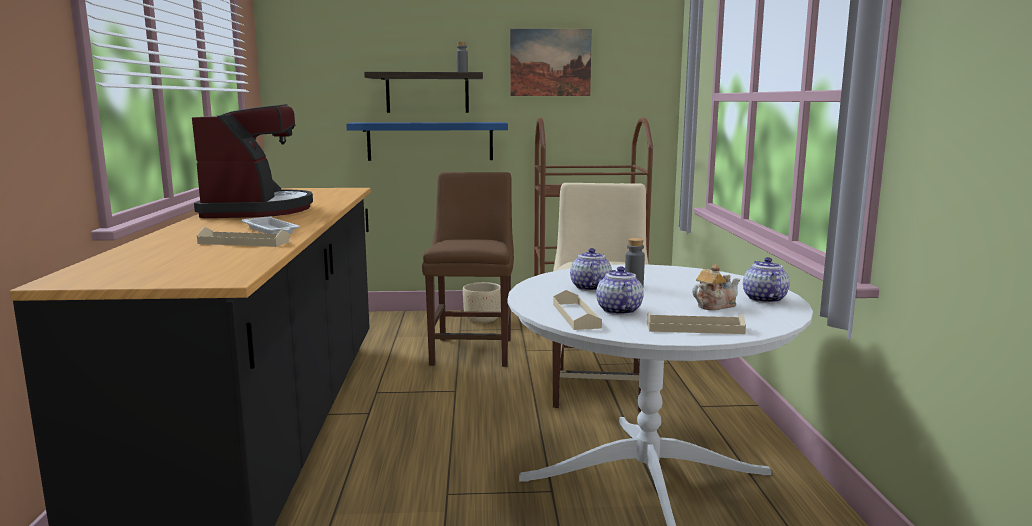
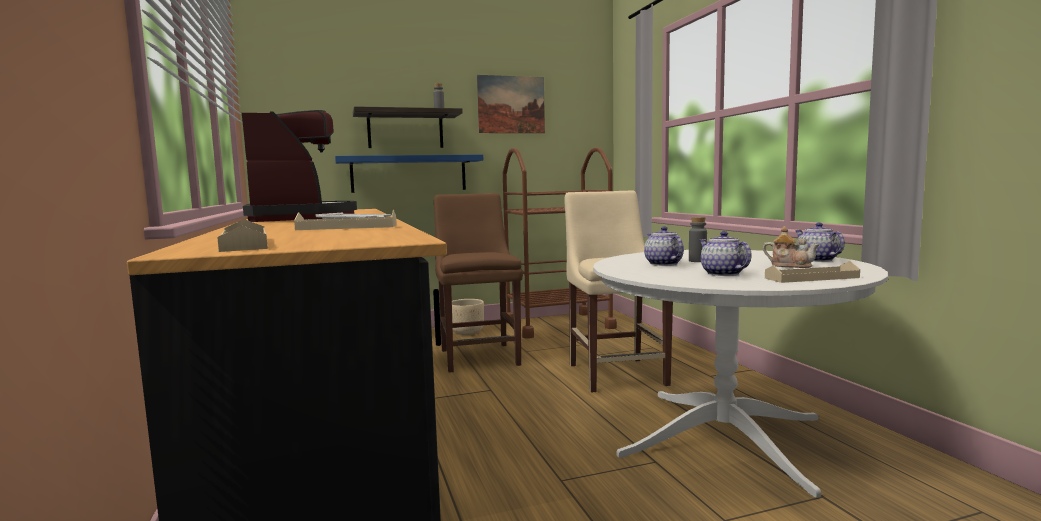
camera: 15 degrees left, 5 degrees down
beige tray [553,290,602,330] -> beige tray moved to [217,219,268,252]
teapot [692,264,740,310] -> teapot turned 75 degrees clockwise [763,226,820,268]

